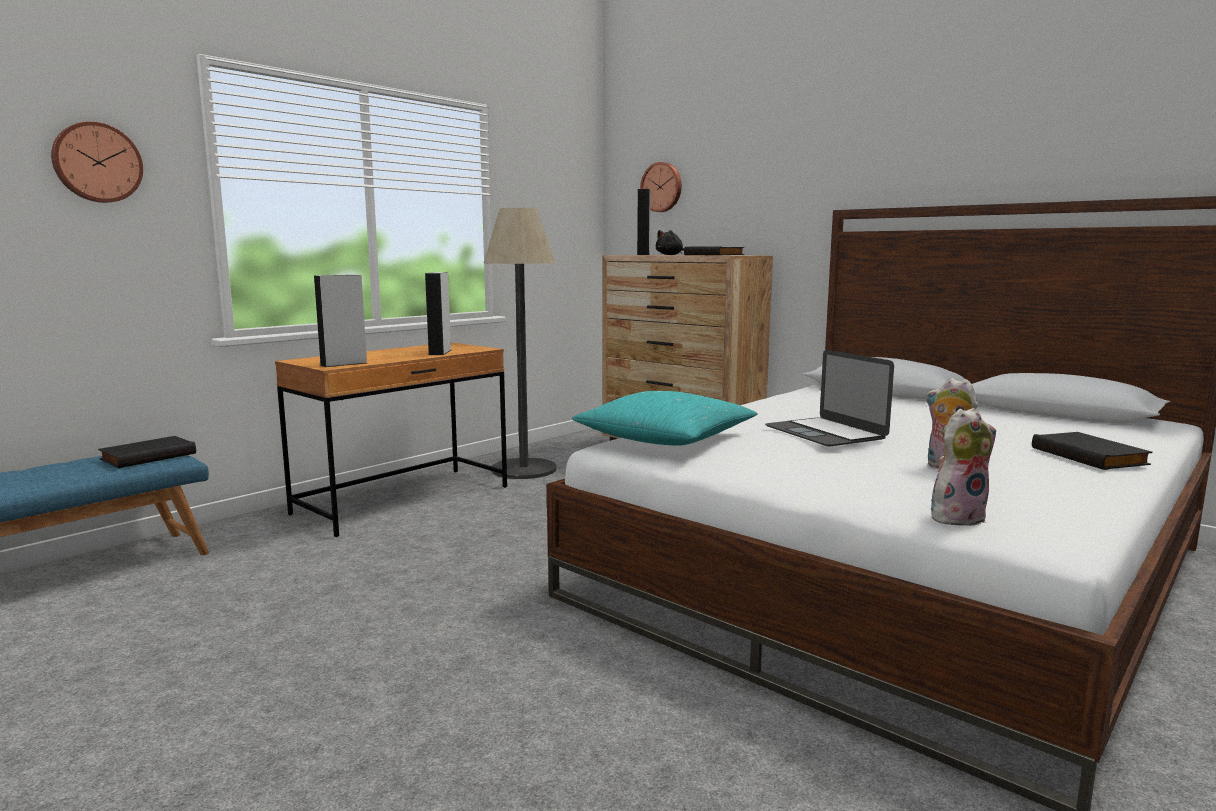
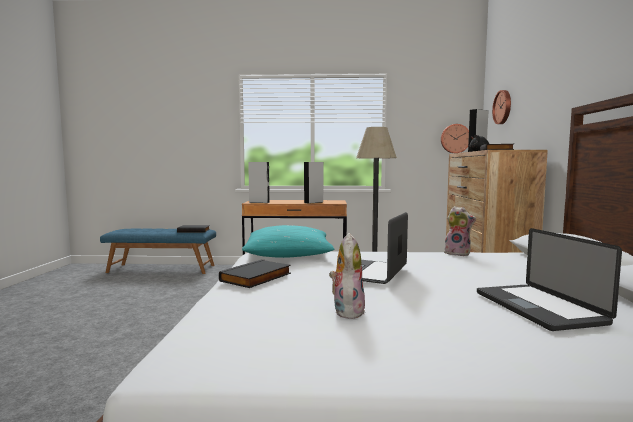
camera: 50 degrees right, 5 degrees down
wall clock [51,121,143,203] -> wall clock moved to [441,124,469,153]
plush toy [931,408,996,526] -> plush toy moved to [444,206,476,256]
black book [1032,432,1152,470] -> black book moved to [219,259,291,288]
none -> laptop [477,228,622,331]

